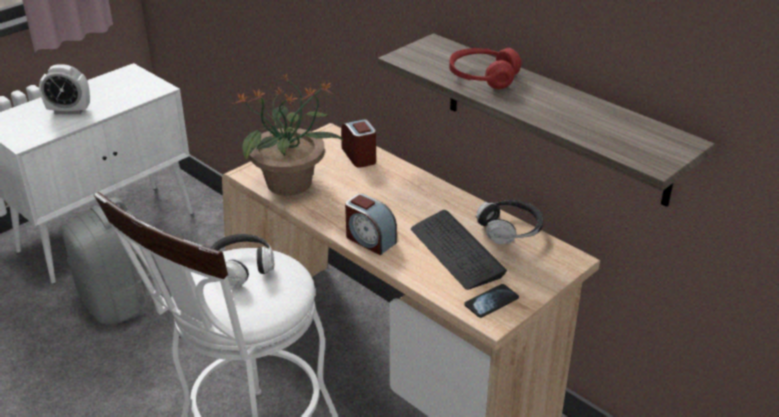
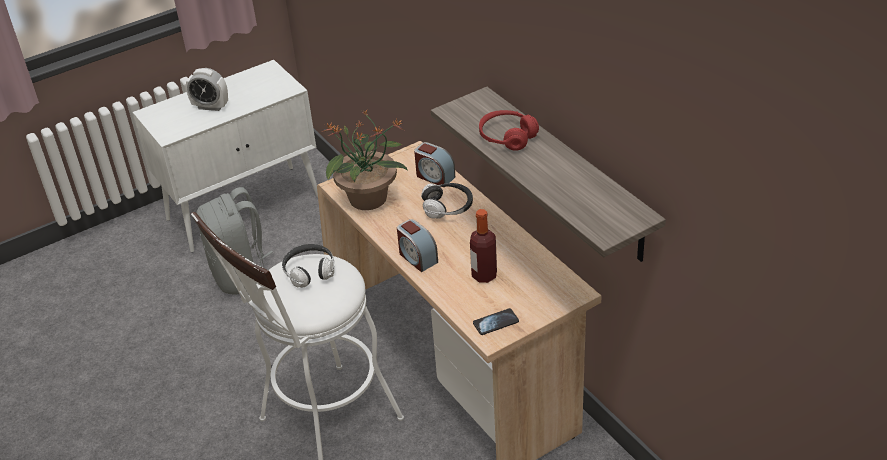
camera: 15 degrees right, 5 degrees up
alarm clock [341,119,376,168] -> alarm clock turned 135 degrees clockwise [414,142,455,185]
keyboard [411,210,507,290] -> bottle [470,209,497,283]
headphones [476,200,543,244] -> headphones moved to [421,183,473,219]

